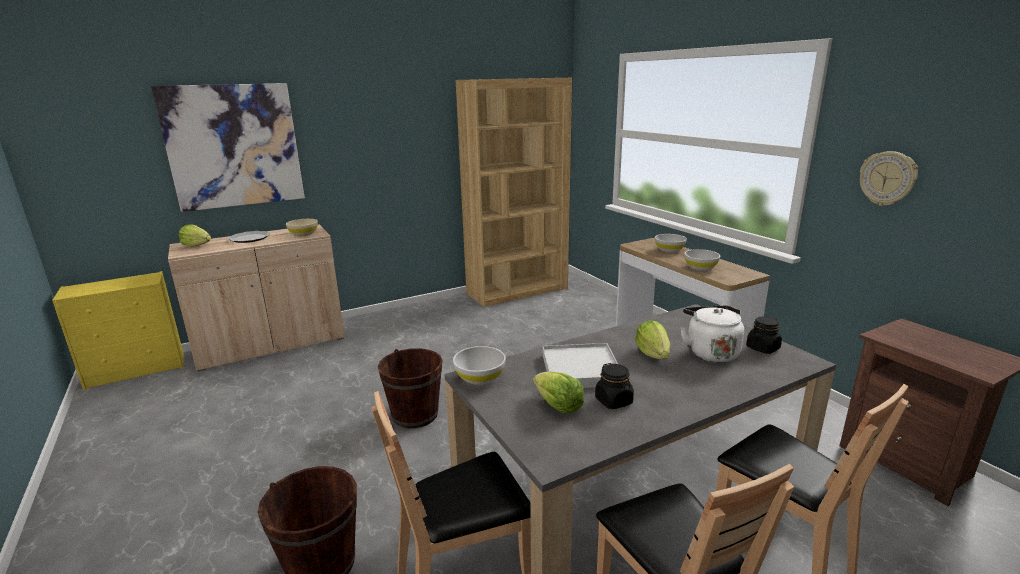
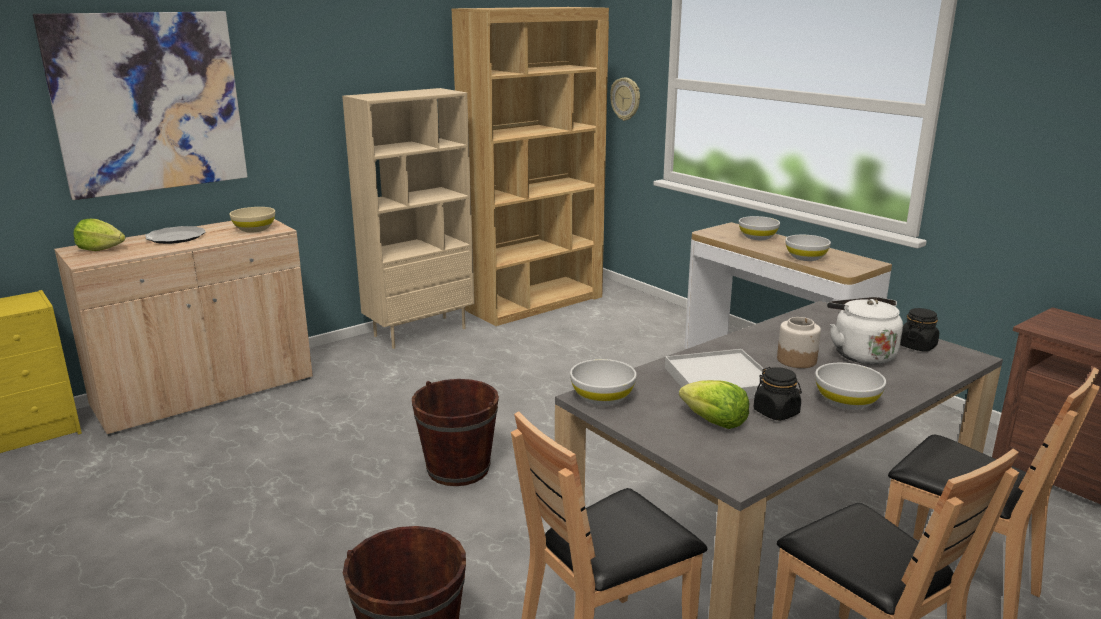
camera: 10 degrees left, 0 degrees up
lettuce [635,320,670,359] -> jar [777,317,821,368]
wall clock [860,151,918,206] -> wall clock moved to [610,78,640,121]
none -> beige bookcase [342,88,474,349]
none -> white bowl [815,363,886,410]

